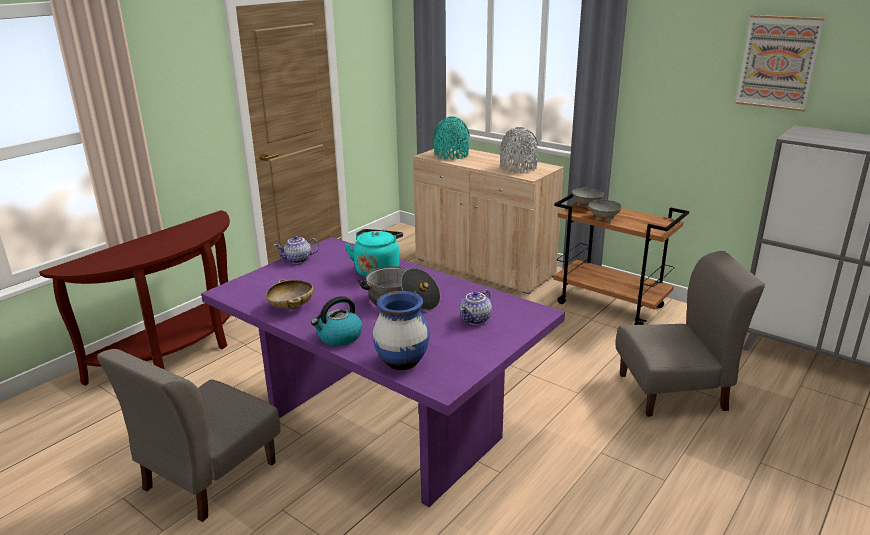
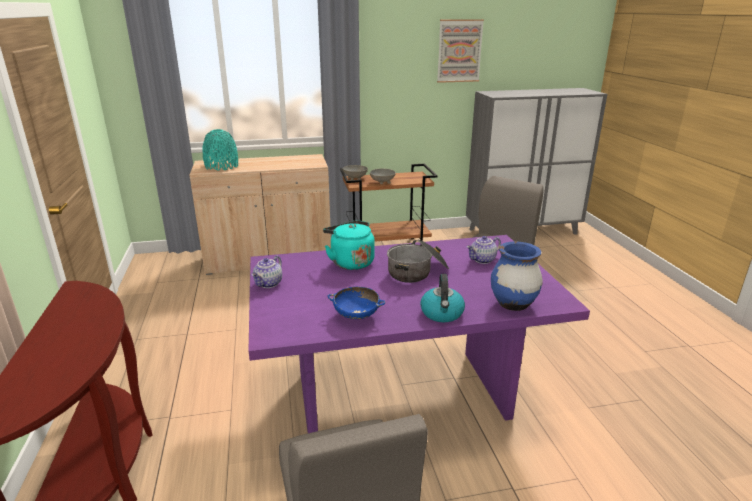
camera: 50 degrees left, 0 degrees up
beige bowl [265,279,313,309] -> blue bowl [328,287,386,319]
teapot [460,289,492,325] -> teapot turned 75 degrees clockwise [467,236,501,264]
grey vase [500,127,538,173] -> none

